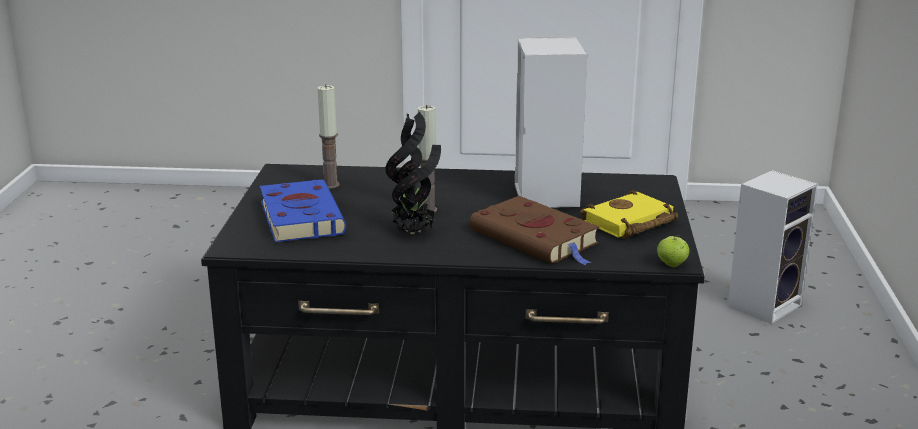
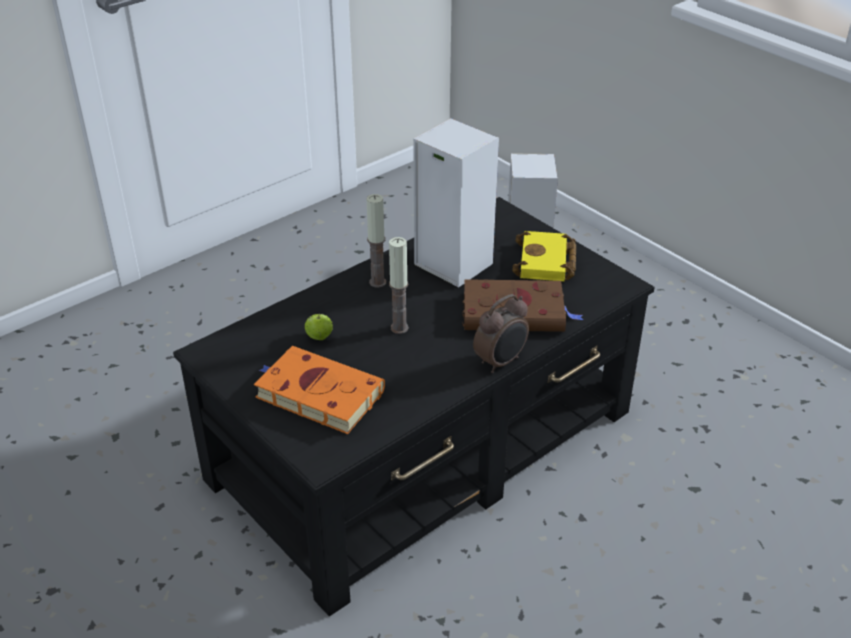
camera: 45 degrees left, 15 degrees up
blue book [260,179,346,242] -> orange book [254,346,385,434]
candle [318,84,340,188] -> candle moved to [366,194,386,288]
potted plant [385,112,441,234] -> none
apple [657,235,689,267] -> apple moved to [305,314,333,340]
none -> alarm clock [473,294,529,373]

